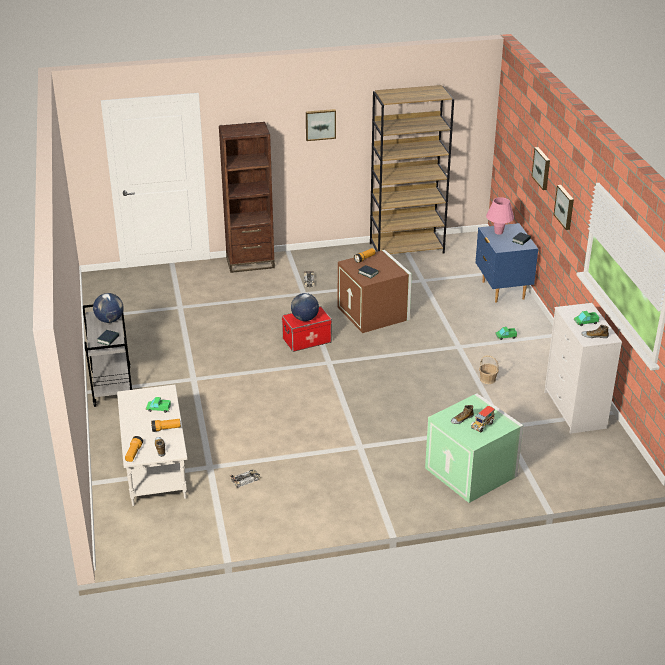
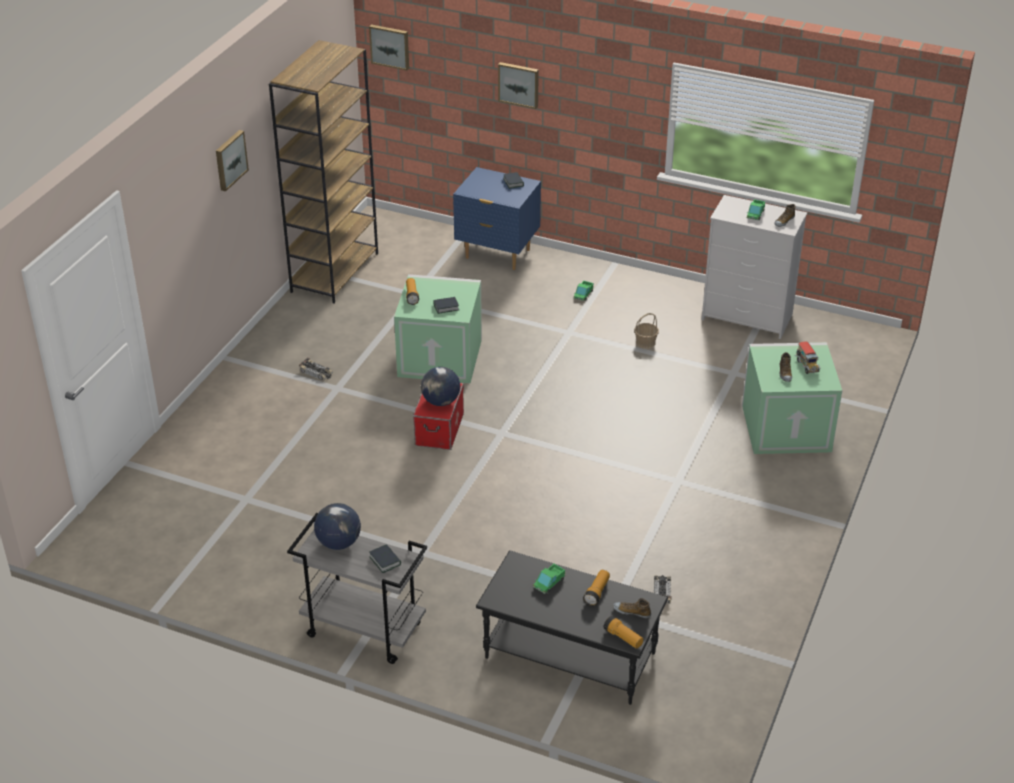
camera: 55 degrees left, 5 degrees up
white coffee table [117,385,187,506] -> black coffee table [476,550,668,705]
brown bookcase [219,122,275,273] -> none
brown storage box [338,250,412,333] -> green storage box [394,274,482,383]
pink table lamp [486,197,514,235] -> none
picture [554,185,574,230] -> picture moved to [369,24,409,71]

